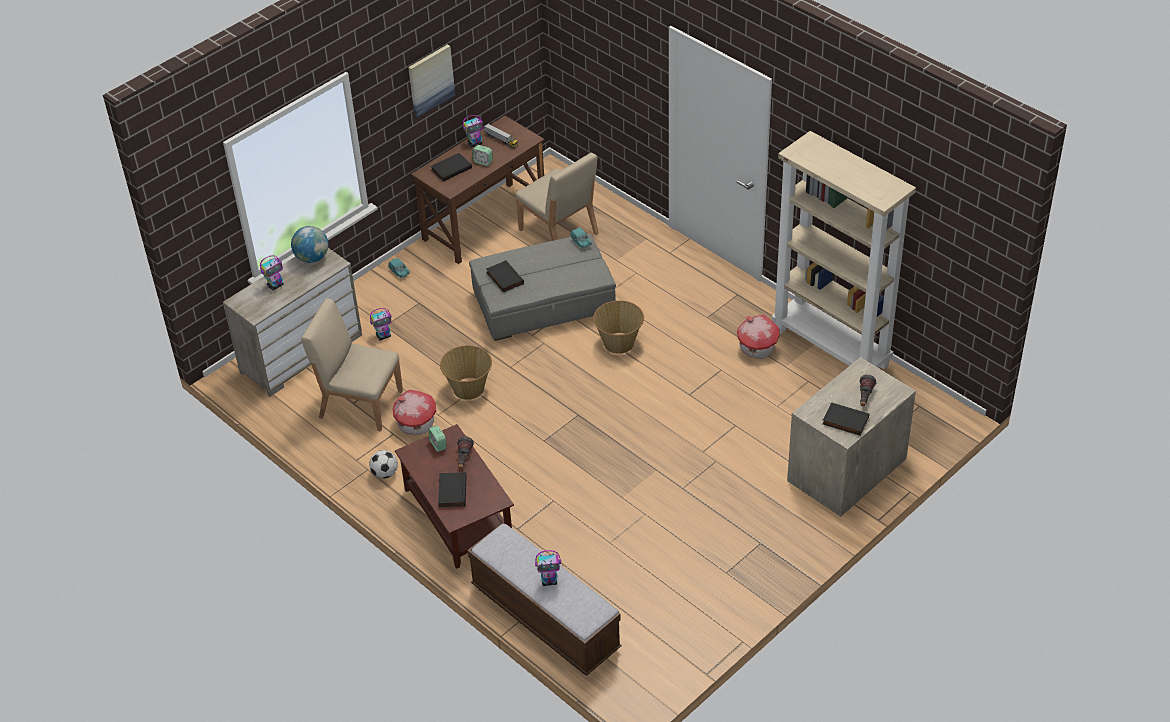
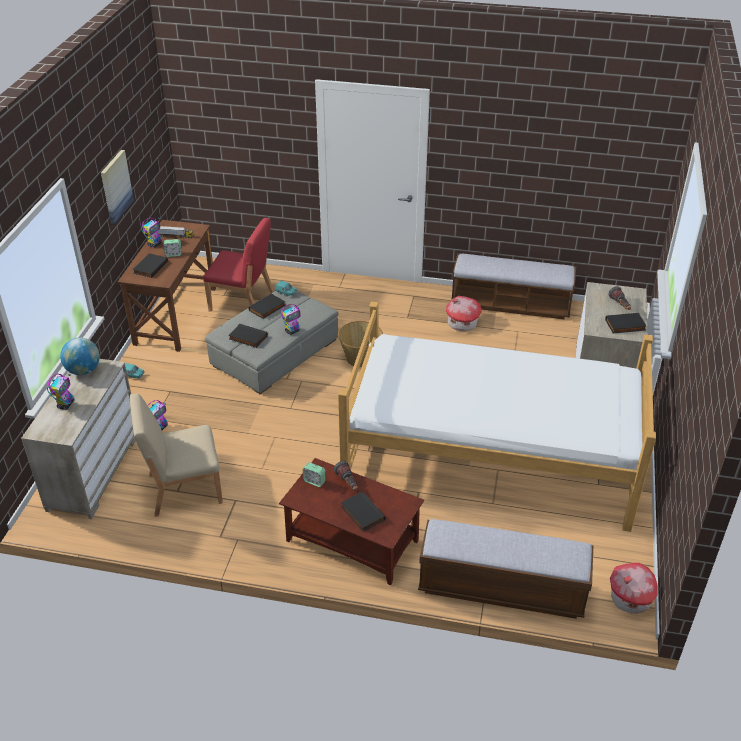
camera: 35 degrees left, 5 degrees down
football [369,450,398,479] -> none
toy house [393,390,436,435] -> toy house moved to [610,563,658,614]
basket [440,345,492,400] -> none
beige chair [515,153,599,241] -> red chair [203,218,274,312]
toy robot [535,550,561,586] -> toy robot moved to [281,304,300,335]
beige bookcase [772,131,916,369] -> bench [451,253,576,319]
none -> black book [248,293,286,319]
none -> bed [338,301,656,532]

